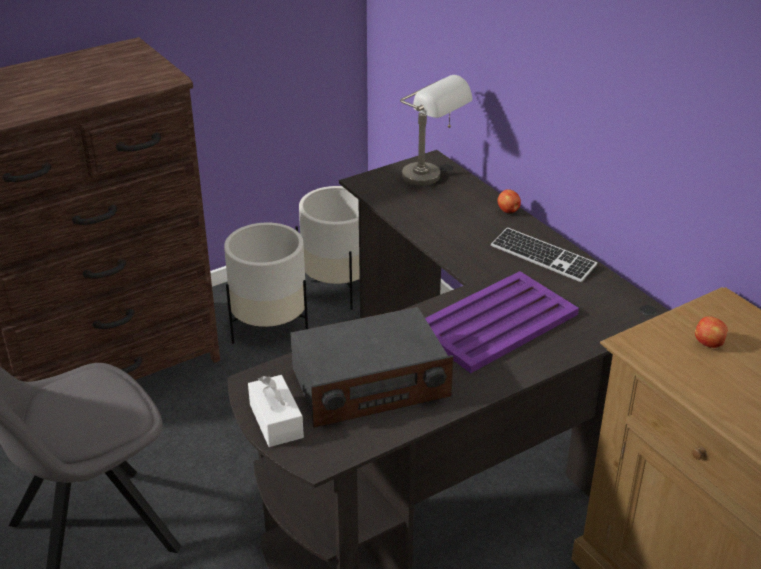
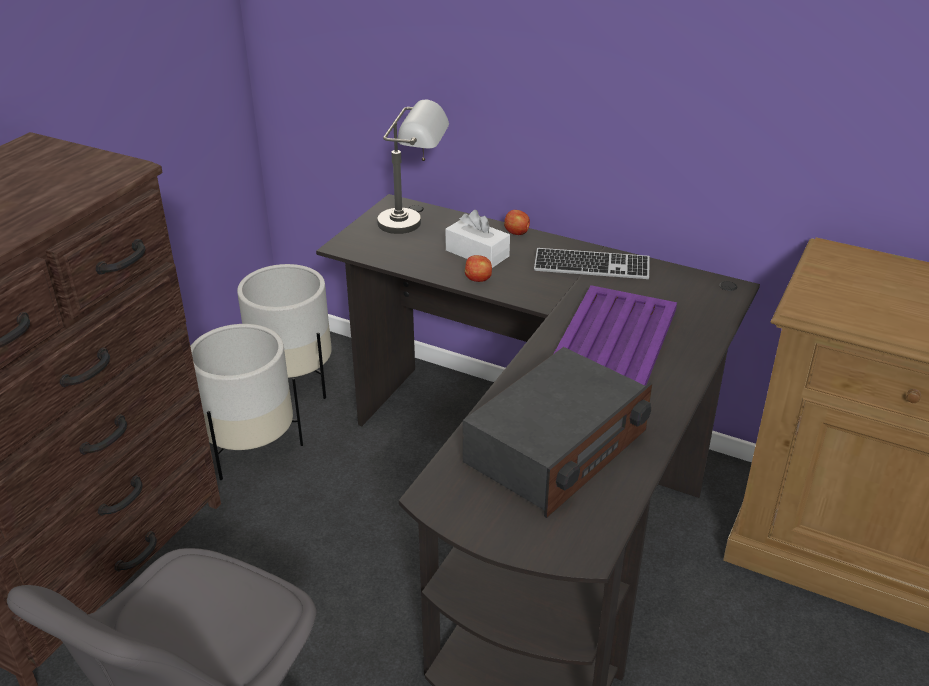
camera: 30 degrees left, 0 degrees up
white tissue box [248,375,304,447] -> white tissue box moved to [445,210,510,268]
apple [695,316,728,348] -> apple moved to [465,255,492,282]

